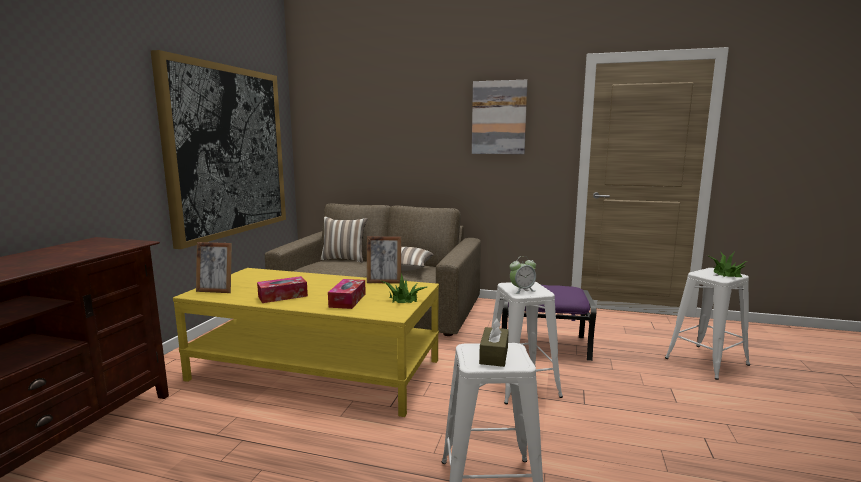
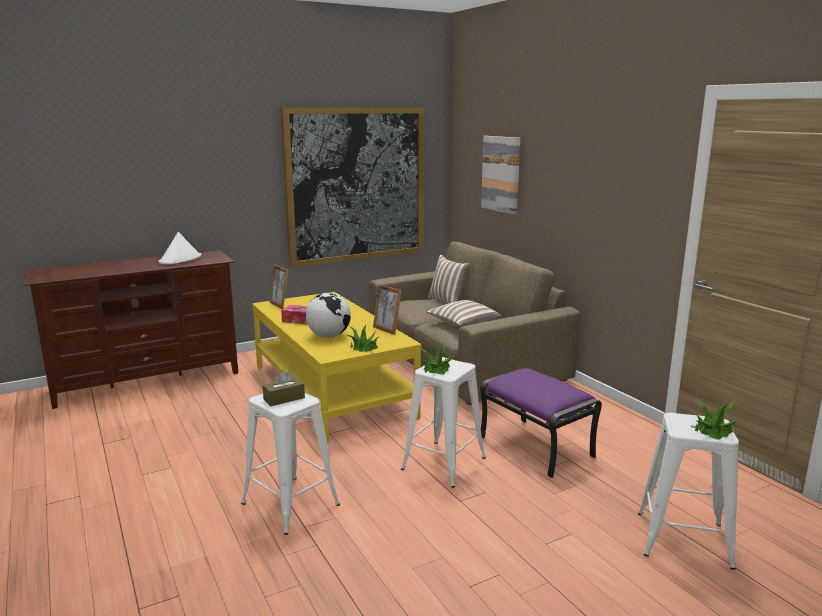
camera: 45 degrees right, 5 degrees up
tissue box [328,279,366,309] -> globe [306,293,351,338]
picture [472,80,528,154] -> picture moved to [481,136,520,215]
alarm clock [510,256,536,294] -> potted plant [418,342,454,374]
none -> white hat [159,232,202,264]

